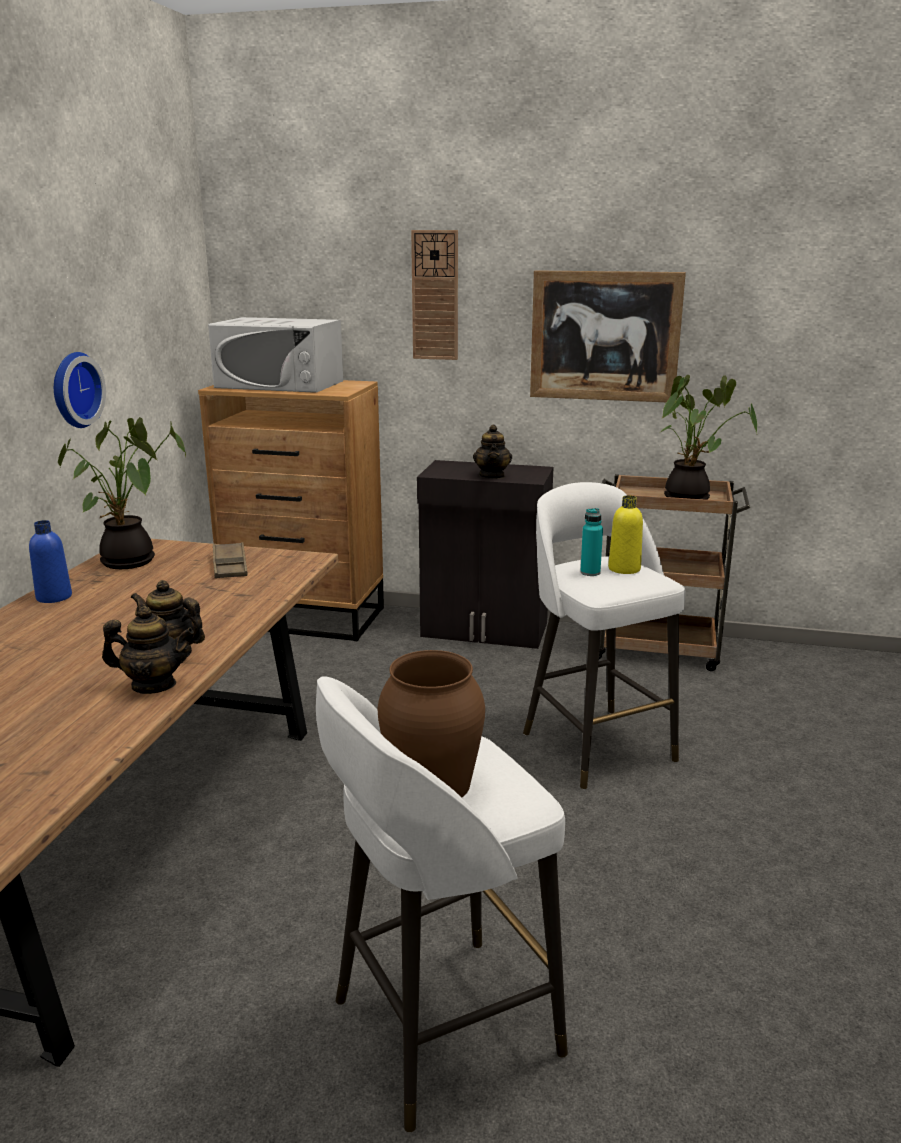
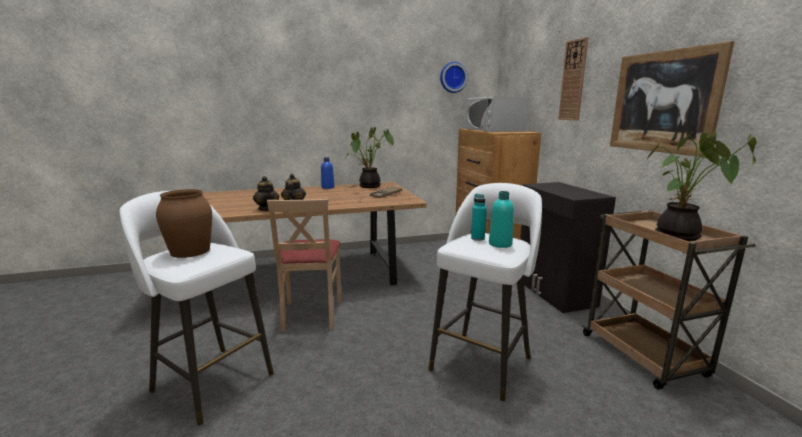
camera: 60 degrees right, 5 degrees down
wall clock [54,352,106,428] -> wall clock moved to [440,62,468,93]
teapot [473,425,512,479] -> none
yellow bottle [608,495,643,574] -> turquoise bottle [489,191,514,248]
none -> beige chair [267,199,342,331]

